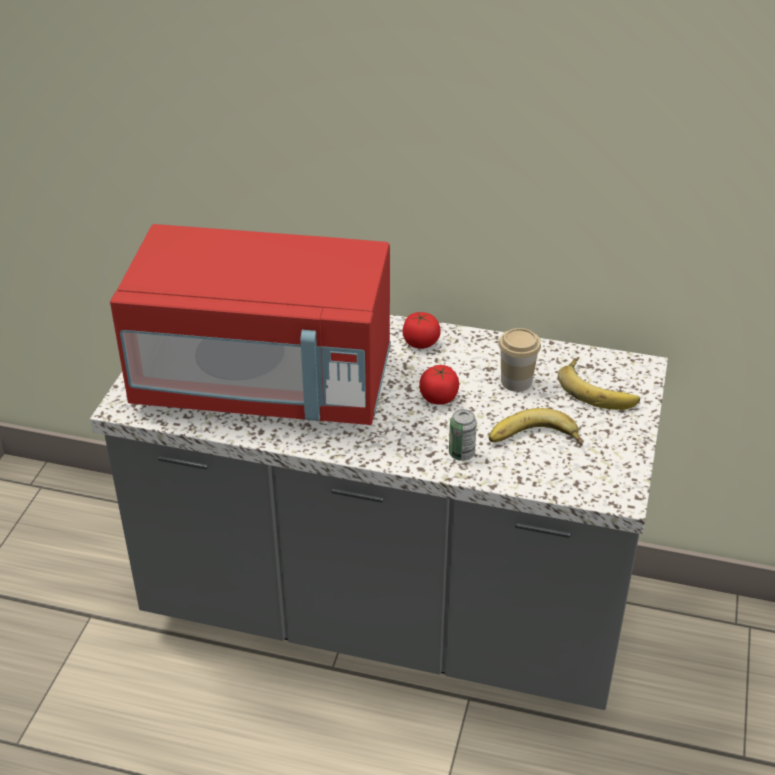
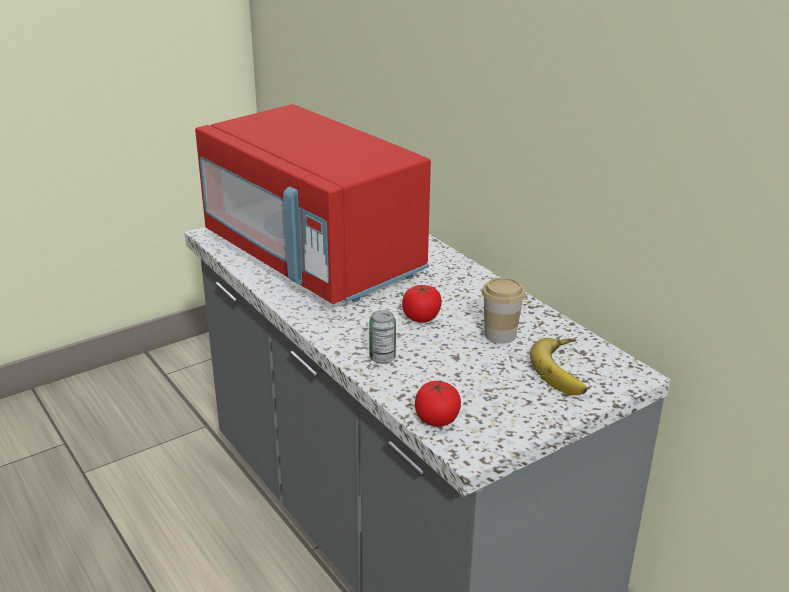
camera: 40 degrees right, 10 degrees down
tomato [402,312,441,349] -> tomato moved to [415,381,461,427]
banana [489,408,582,445] -> none

